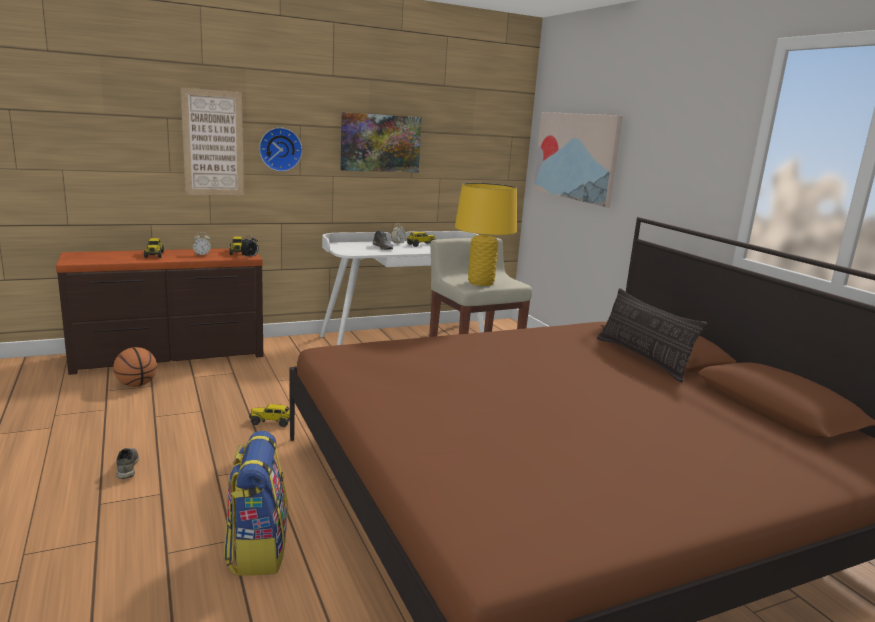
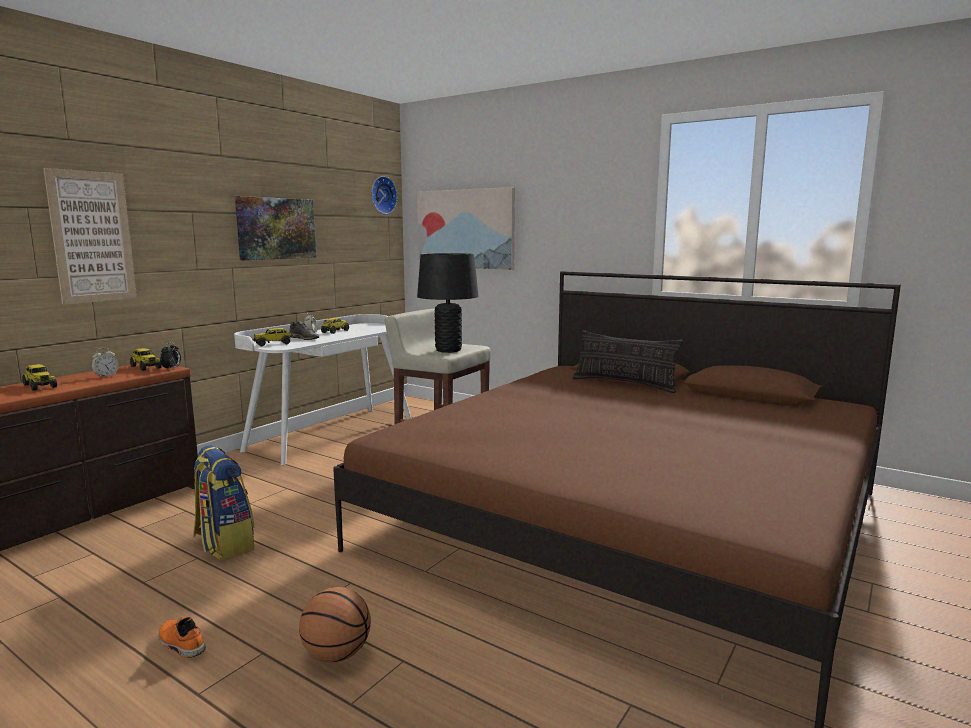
camera: 30 degrees left, 5 degrees down
basketball [113,347,157,387] -> basketball moved to [299,587,371,663]
grey shoe [117,448,139,479] -> orange shoe [159,617,206,658]
backpack [224,431,288,576] -> backpack moved to [193,445,254,560]
toy truck [249,404,290,427] -> toy truck moved to [253,328,293,346]
wall clock [259,127,302,172] -> wall clock moved to [371,176,397,214]
yellow table lamp [455,183,517,286] -> black table lamp [417,253,479,353]

